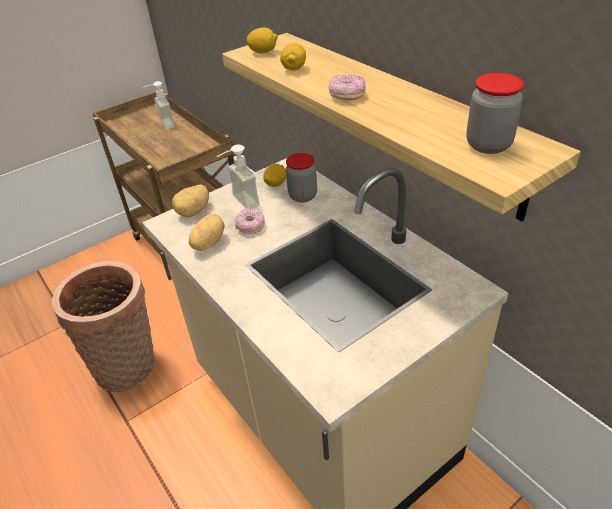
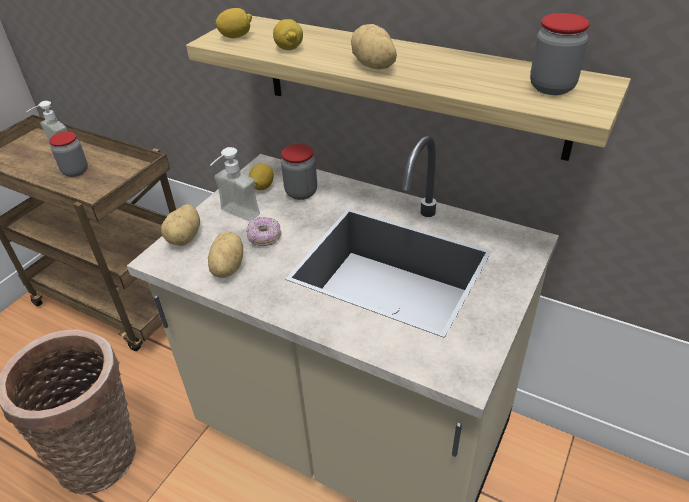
camera: 25 degrees left, 0 degrees up
donut [328,75,366,100] -> potato [351,24,397,70]
none -> jar [49,132,88,177]

